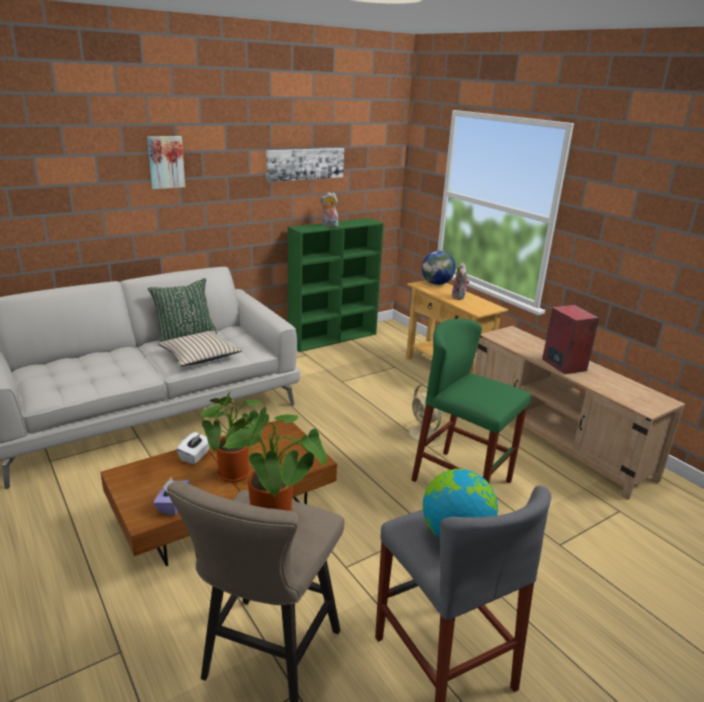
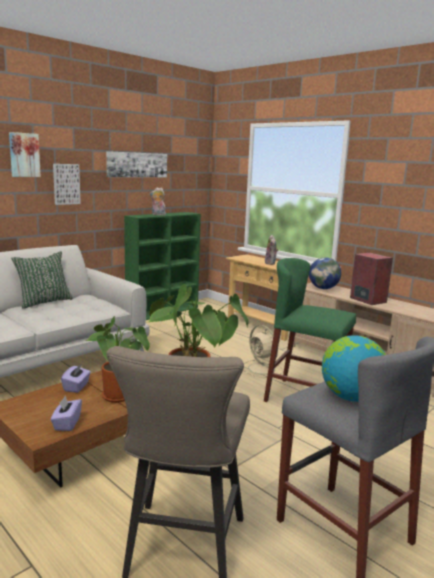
camera: 10 degrees left, 10 degrees down
beige pillow [157,331,242,366] -> none
white tissue box [177,432,210,464] -> purple tissue box [61,364,91,393]
globe [422,251,456,285] -> globe moved to [309,257,341,289]
none -> picture [53,164,81,205]

